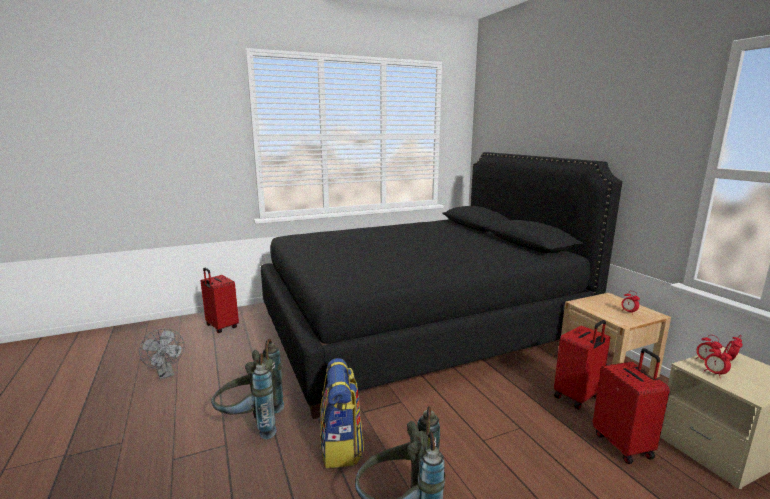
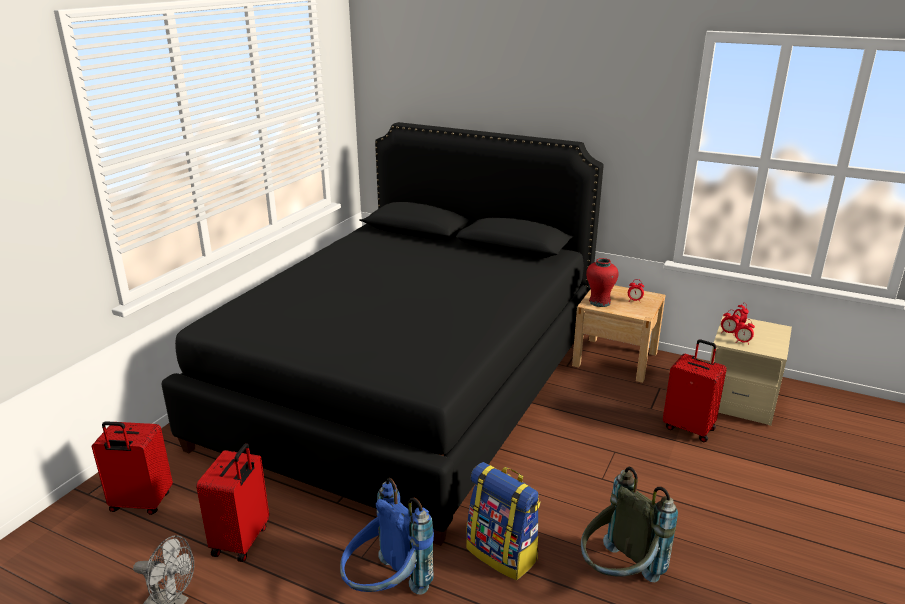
camera: 40 degrees left, 10 degrees up
grey backpack [211,339,284,439] -> blue backpack [340,478,434,594]
red suitcase [554,320,610,409] -> red suitcase moved to [196,443,269,562]
none -> red vase [586,258,619,307]

